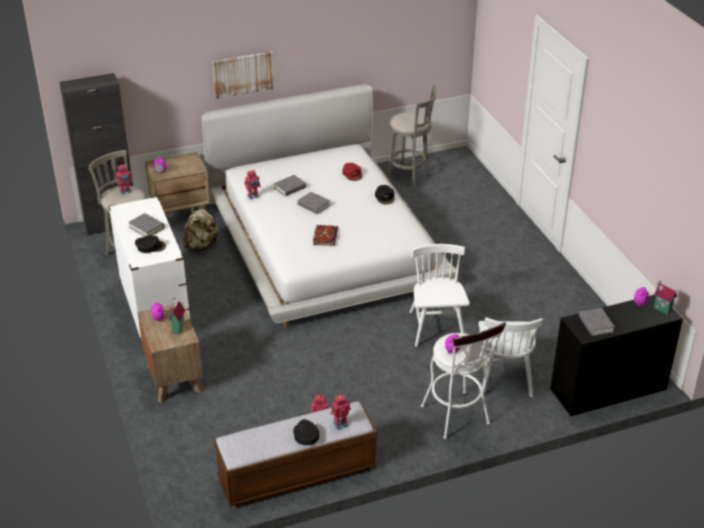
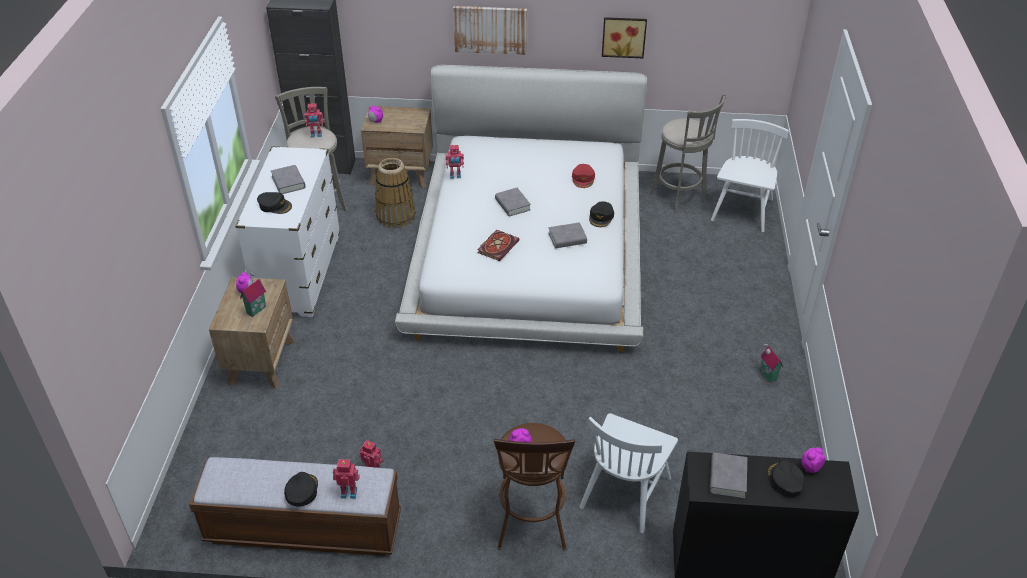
camera: 25 degrees right, 5 degrees up
beige backpack [183,207,219,251] -> basket [375,158,416,229]
grey book [274,175,306,196] -> grey book moved to [548,222,587,248]
white chair [410,244,470,347] -> white chair moved to [711,119,789,232]
white stool [421,322,506,439] -> brown stool [494,423,575,551]
toy house [654,281,677,315] -> toy house moved to [760,342,783,383]
none -> picture [602,17,647,58]
none -> black cap [768,460,805,496]

